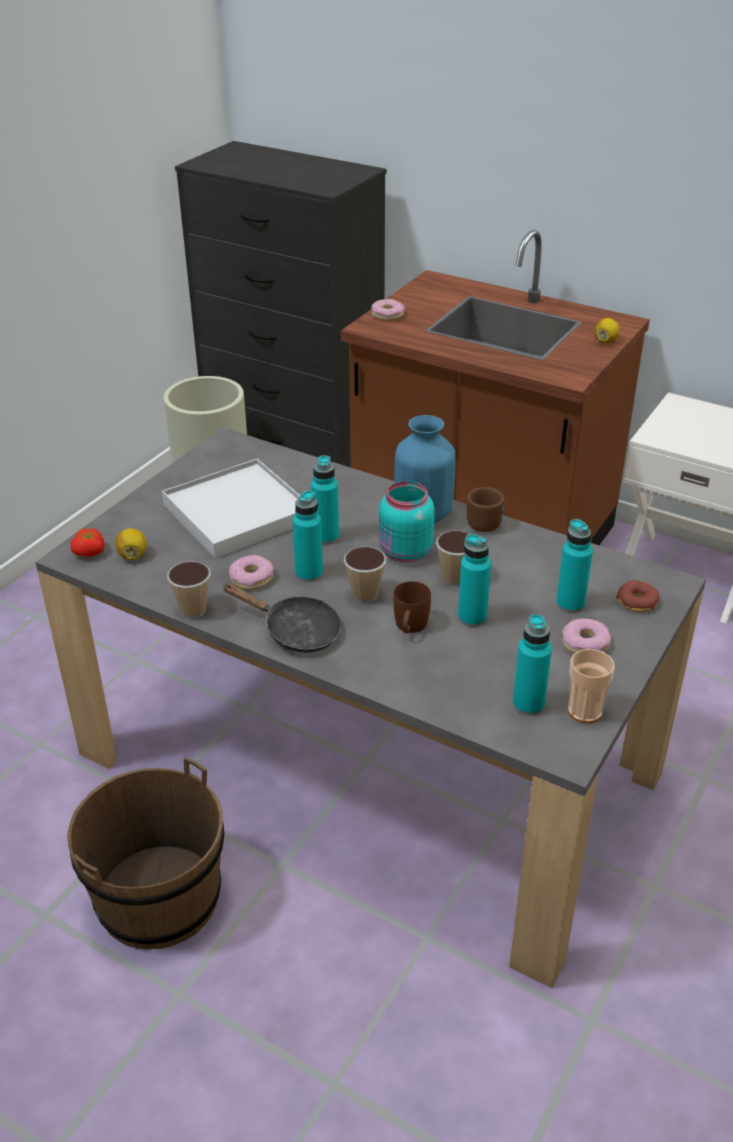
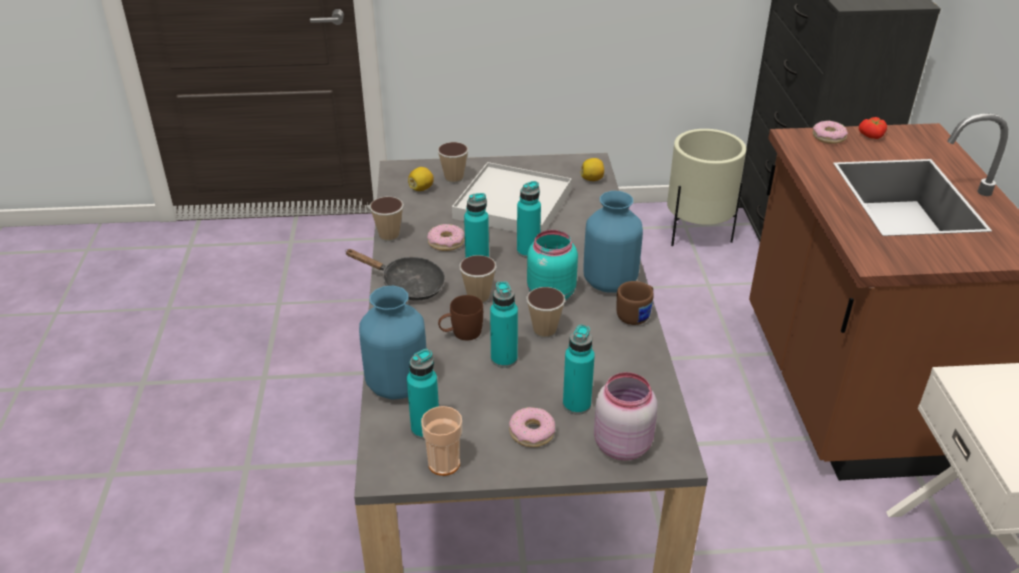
camera: 55 degrees right, 0 degrees up
brown bucket [67,757,224,949] -> none
tomato [71,528,105,557] -> tomato moved to [859,117,887,139]
black frying pan [222,584,341,653] -> black frying pan turned 60 degrees counterclockwise [346,249,445,301]
lemon [594,318,620,343] -> lemon moved to [580,158,604,181]
donut [616,580,659,612] -> pink jar [594,372,657,460]
none -> blue vase [359,286,427,399]
none -> cup [438,142,468,183]

